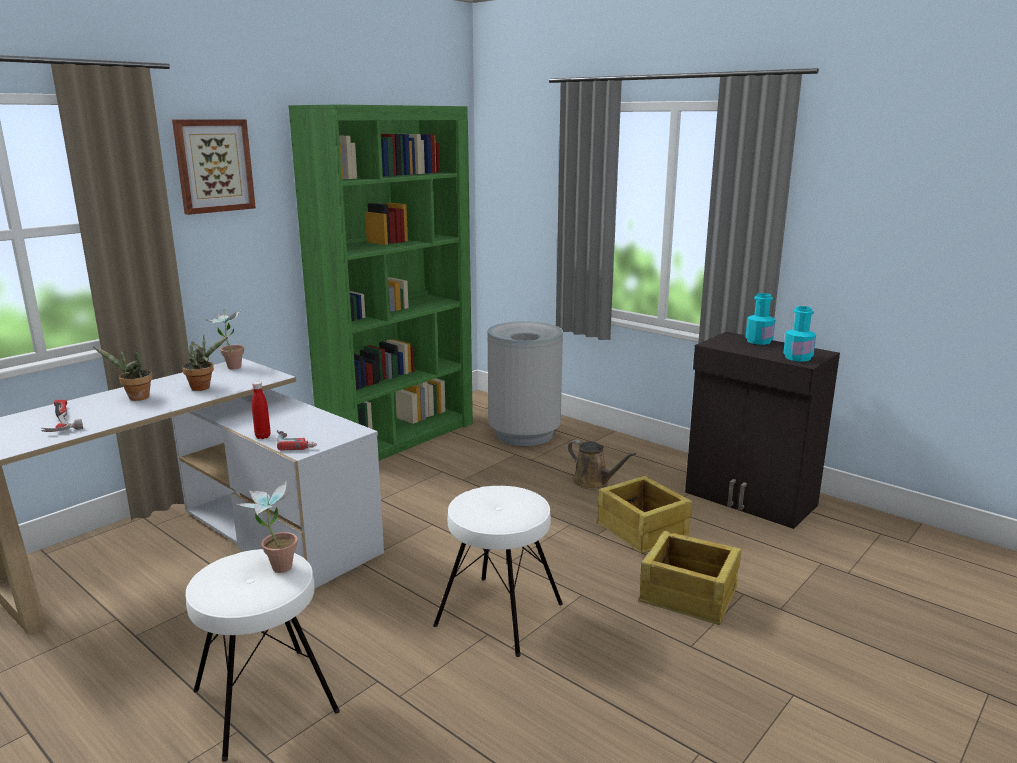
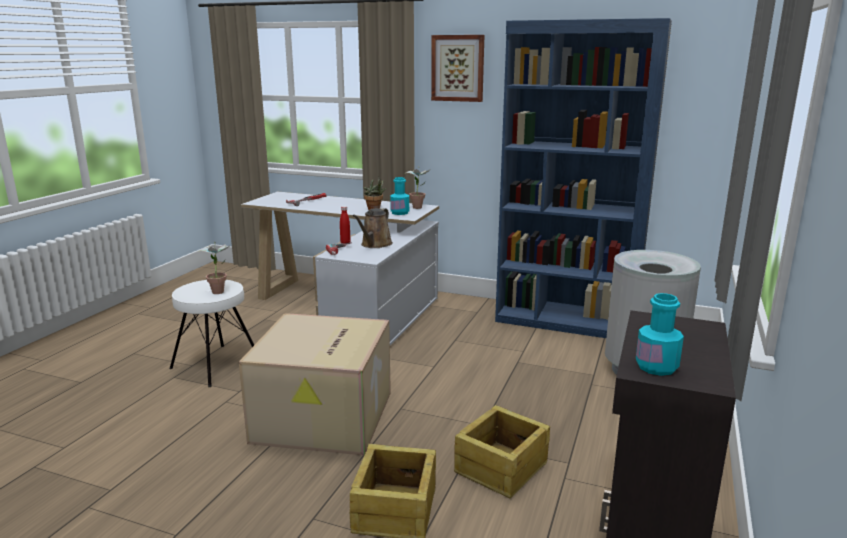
camera: 70 degrees right, 0 degrees up
potted plant [94,347,152,401] -> none
green bookcase [288,104,473,461] -> blue bookcase [495,18,672,338]
white stool [433,486,563,657] -> cardboard box [239,313,391,455]
brown watering can [568,440,636,489] -> brown watering can moved to [353,208,393,248]
turquoise bottle [745,293,776,345] -> turquoise bottle moved to [390,177,409,215]

